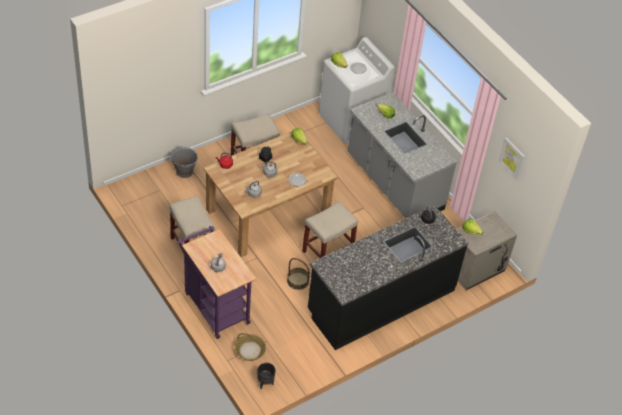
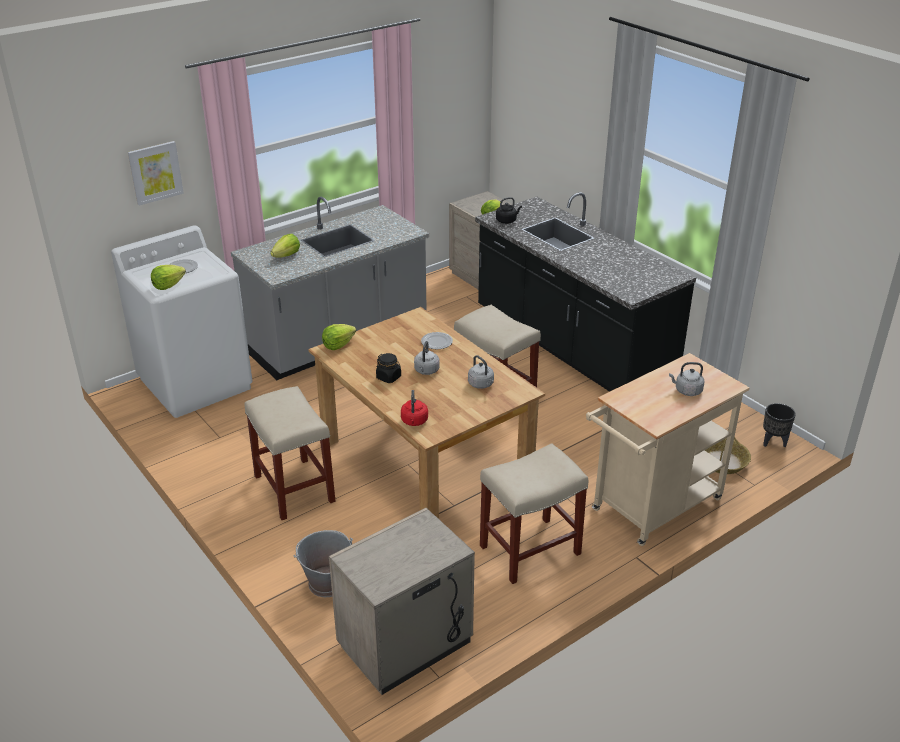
camera: 90 degrees left, 15 degrees down
purple cart [177,226,256,339] -> beige cart [586,353,750,546]
basket [287,258,310,290] -> none
picture [498,137,525,180] -> picture moved to [128,141,184,205]
none -> beige nightstand [329,508,475,695]

